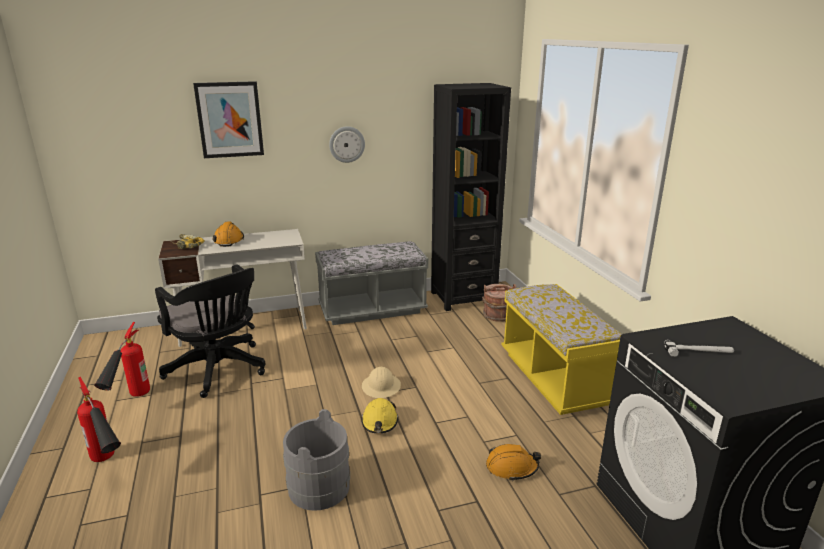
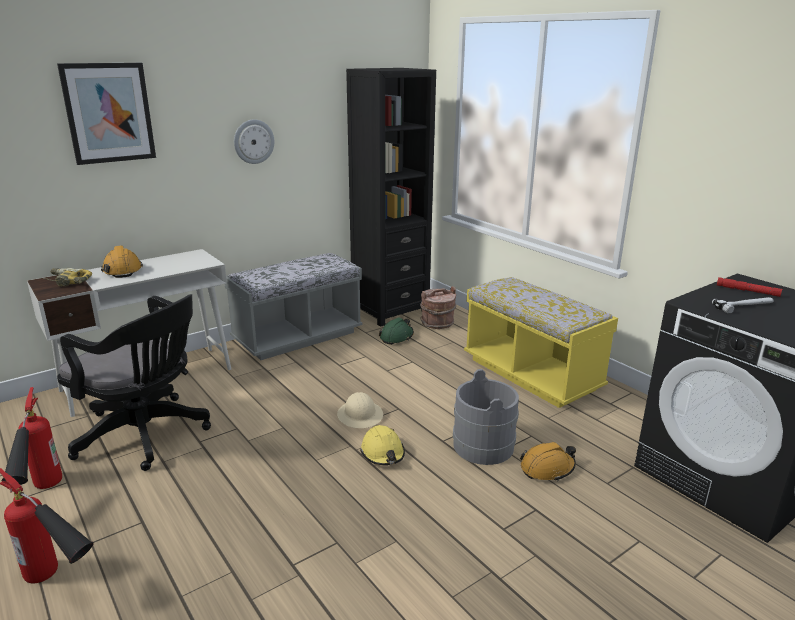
camera: 20 degrees left, 0 degrees up
grey bucket [283,409,350,511] -> grey bucket moved to [453,369,519,465]
none -> green hard hat [379,318,414,345]
none -> red flashlight [717,277,782,297]

